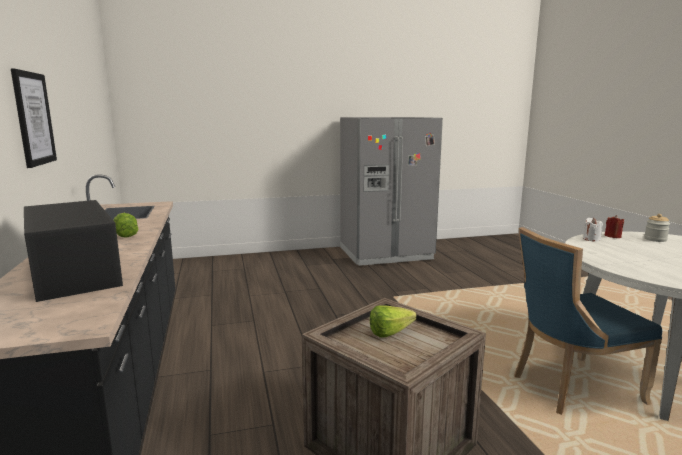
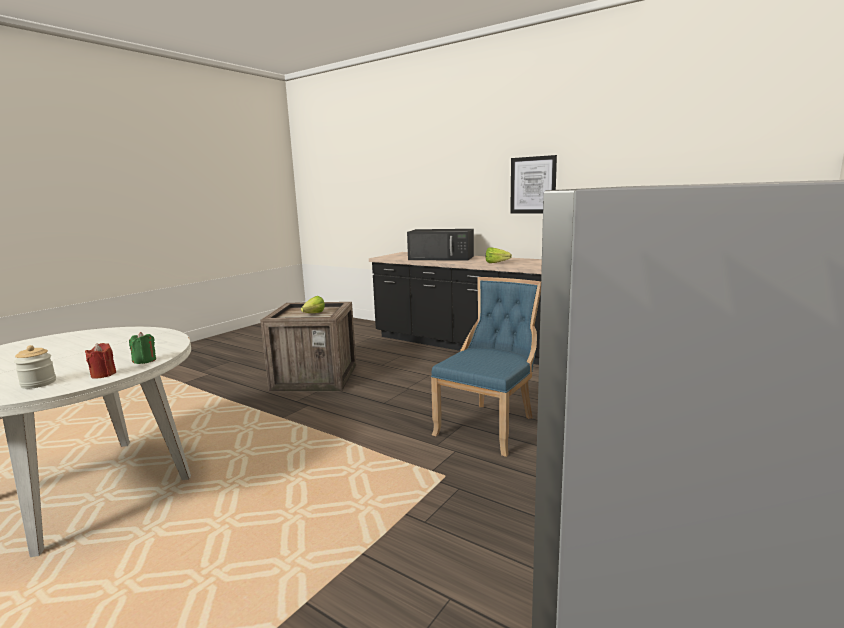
camera: 140 degrees right, 0 degrees up
blue chair [515,227,662,415] -> blue chair moved to [431,277,541,457]
white candle [583,218,603,241] -> green candle [129,332,156,364]

